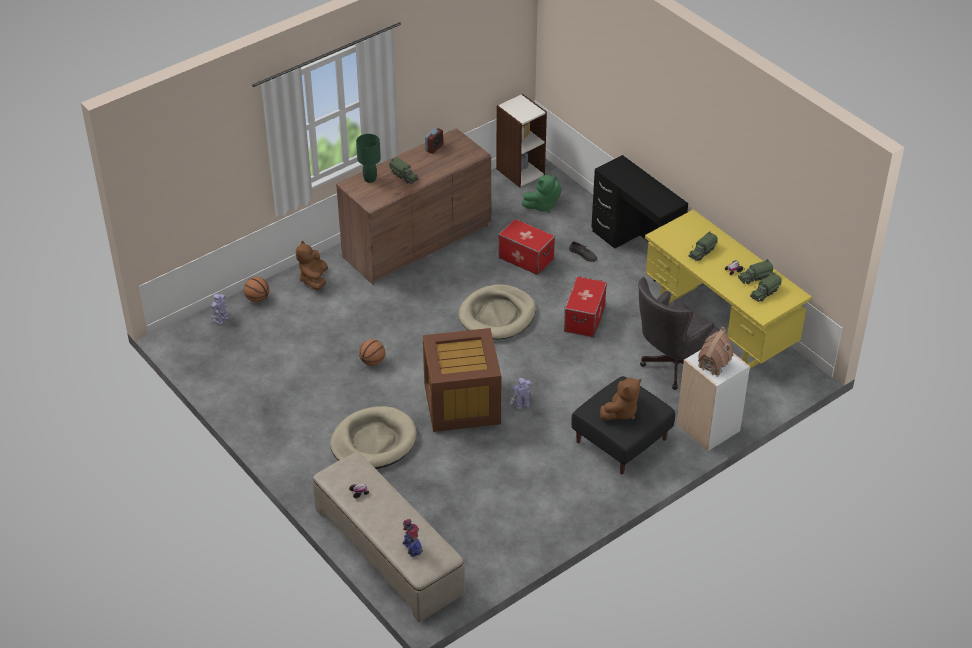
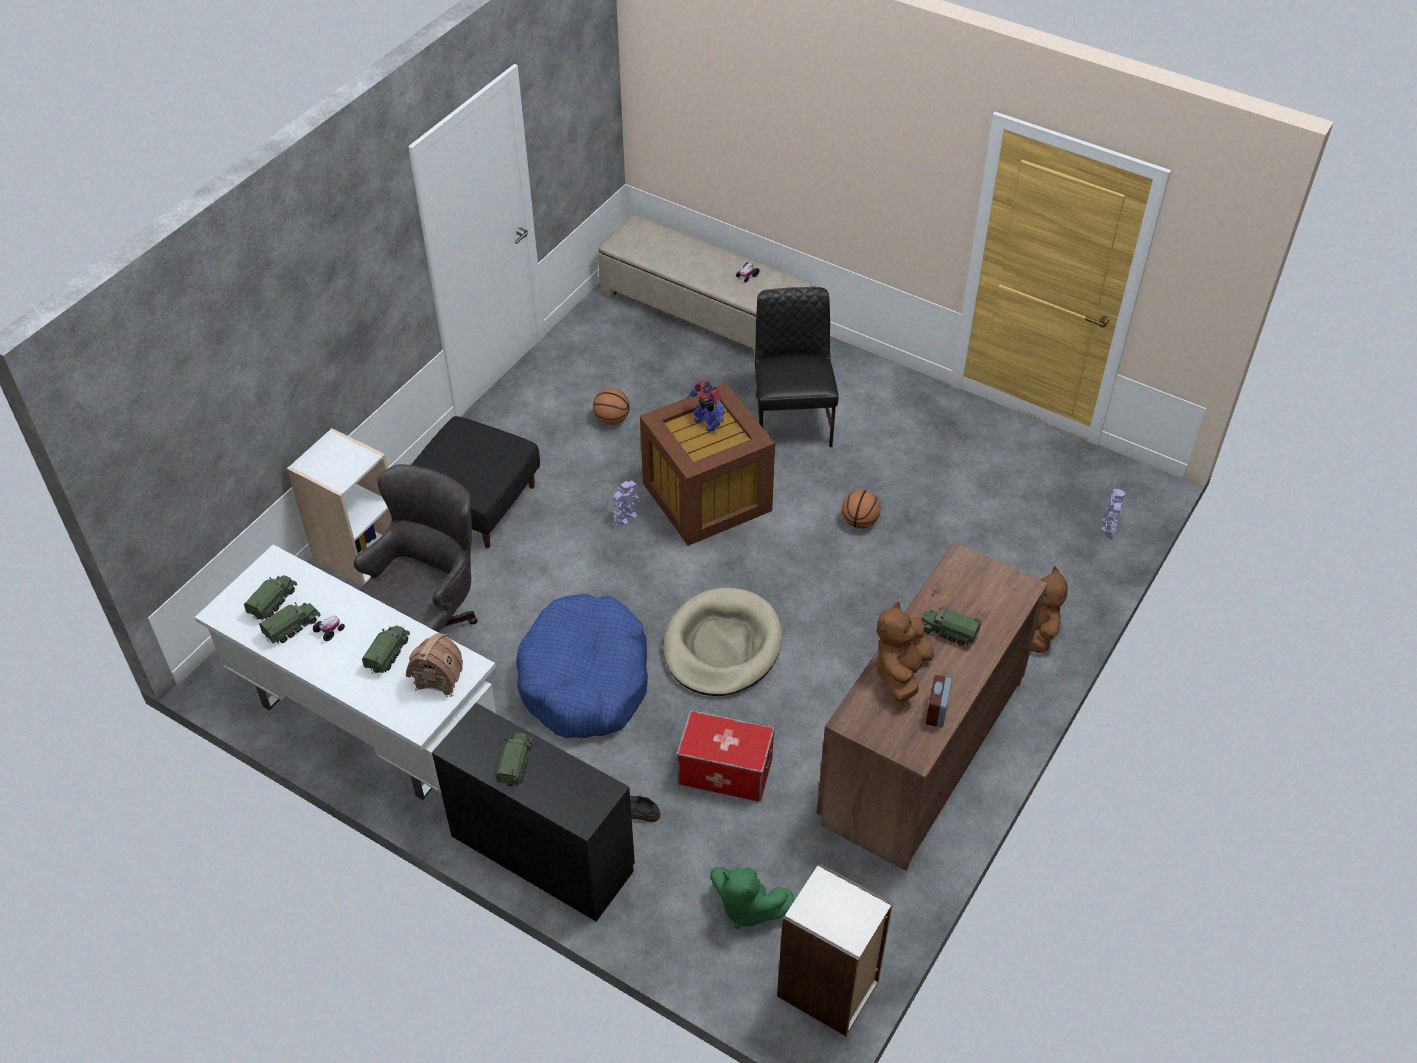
camera: 160 degrees right, 5 degrees up
basketball [244,277,269,302] -> basketball moved to [593,388,630,425]
beige dog bed [330,406,417,469] -> black chair [755,287,838,447]
green table lamp [356,134,381,183] -> none
toy robot [403,519,423,557] -> toy robot moved to [687,380,725,432]
green plush toy [522,175,562,213] -> green plush toy turned 105 degrees counterclockwise [710,867,794,929]
storage box [564,276,607,338] -> blue dog bed [516,594,648,738]
brown plush toy [600,377,641,421] -> brown plush toy moved to [875,602,934,702]
yellow desk [645,210,812,369] -> white desk [195,544,497,800]
toy house [698,327,733,377] -> toy house moved to [406,633,463,697]
none -> toy truck [495,733,533,788]

